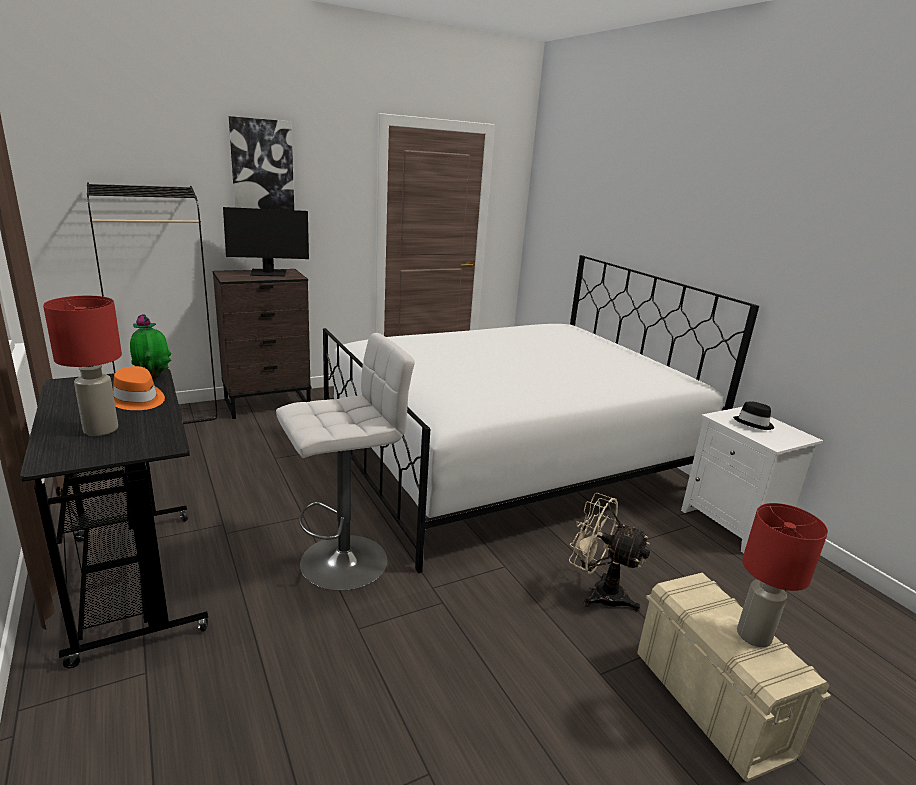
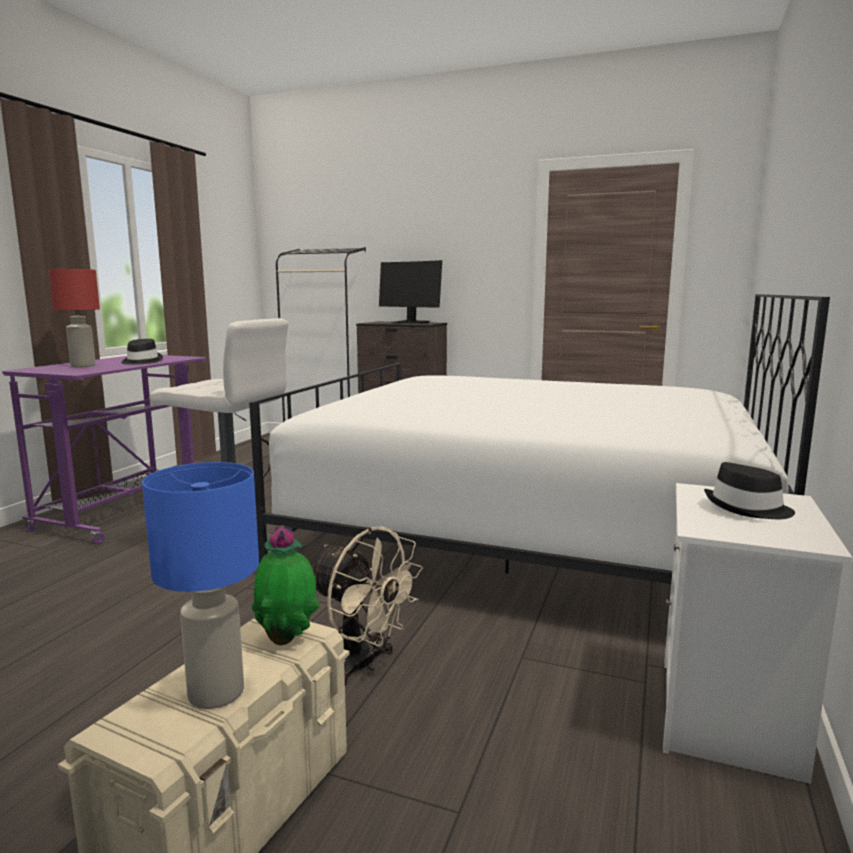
camera: 50 degrees right, 10 degrees down
black desk [20,369,208,668] -> purple desk [2,355,206,544]
orange hat [112,366,165,410] -> black hat [121,339,163,365]
potted plant [130,314,171,379] -> potted plant moved to [252,525,320,645]
picture [229,116,294,210] -> none
beige fan [569,493,650,611] -> beige fan turned 135 degrees clockwise [313,527,423,686]
red table lamp [737,503,828,647] -> blue table lamp [142,462,259,709]

